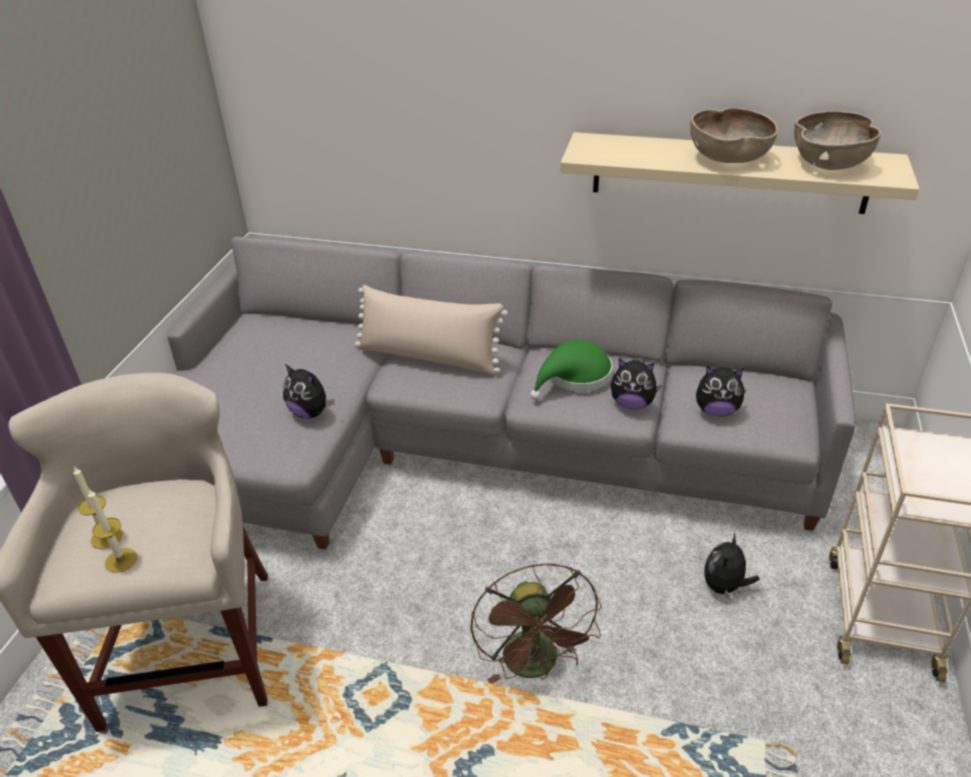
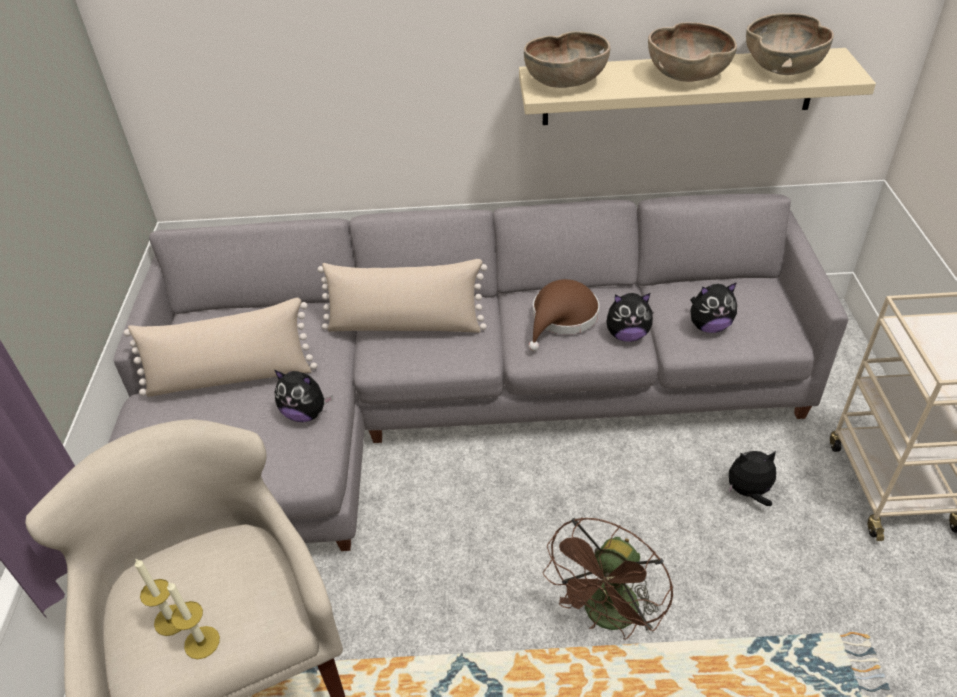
camera: 15 degrees left, 5 degrees up
brown fan [470,563,602,684] -> brown fan turned 60 degrees clockwise [542,517,673,640]
green hat [530,340,613,400] -> brown hat [529,279,599,351]
plush toy [704,533,759,600] -> plush toy turned 75 degrees clockwise [728,451,776,506]
none -> beige pillow [124,298,317,397]
none -> brown bowl [524,31,610,88]

